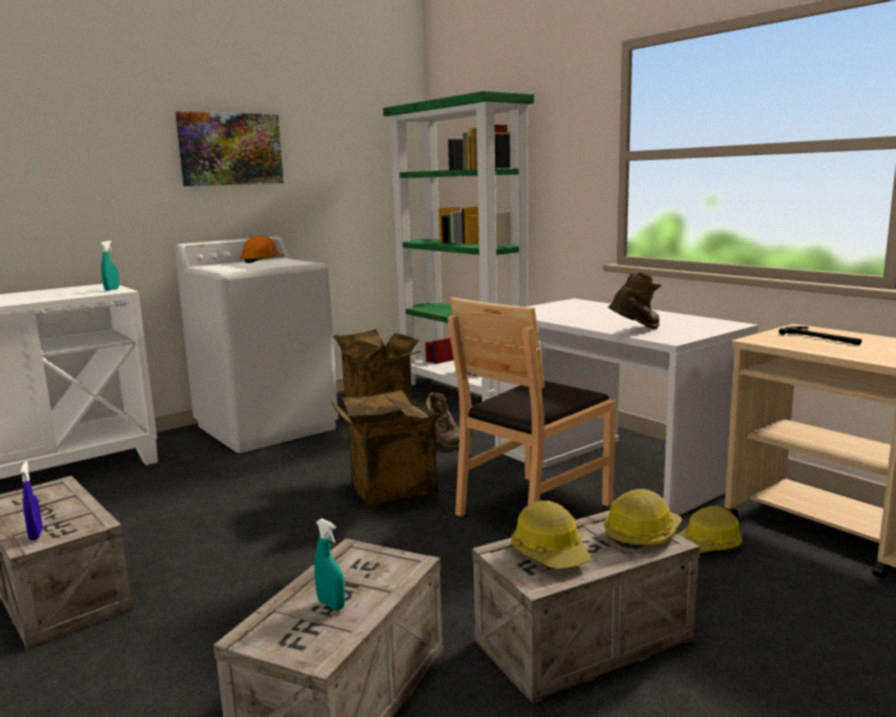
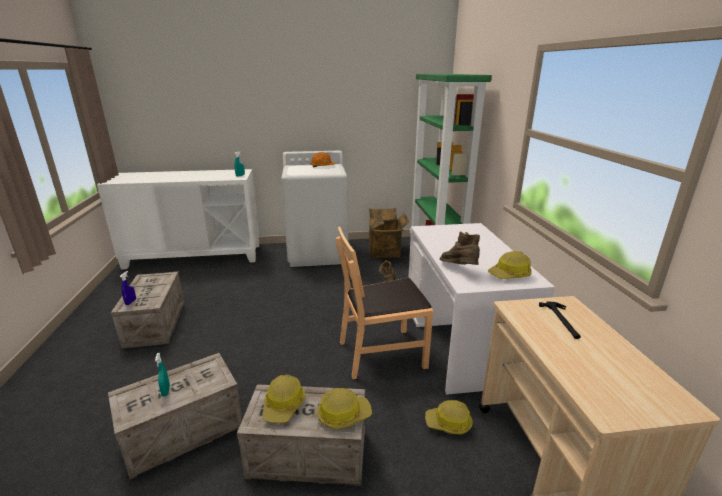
camera: 30 degrees right, 10 degrees up
picture [175,111,284,186] -> none
cardboard box [331,390,443,506] -> none
brown boot [608,272,662,329] -> brown boot turned 105 degrees counterclockwise [440,232,480,265]
none -> hard hat [488,251,531,279]

